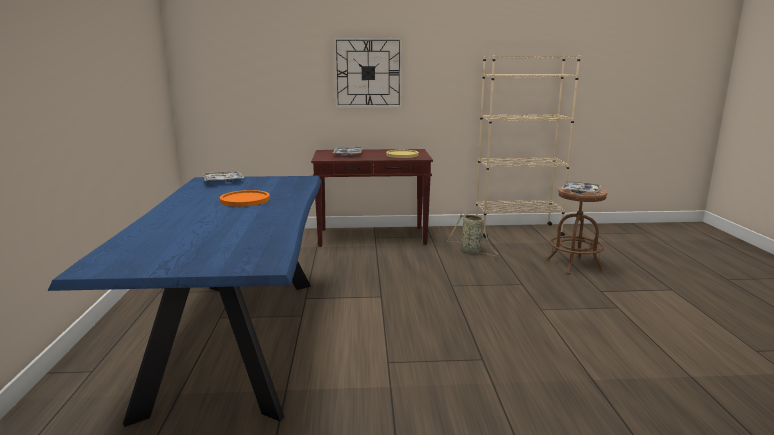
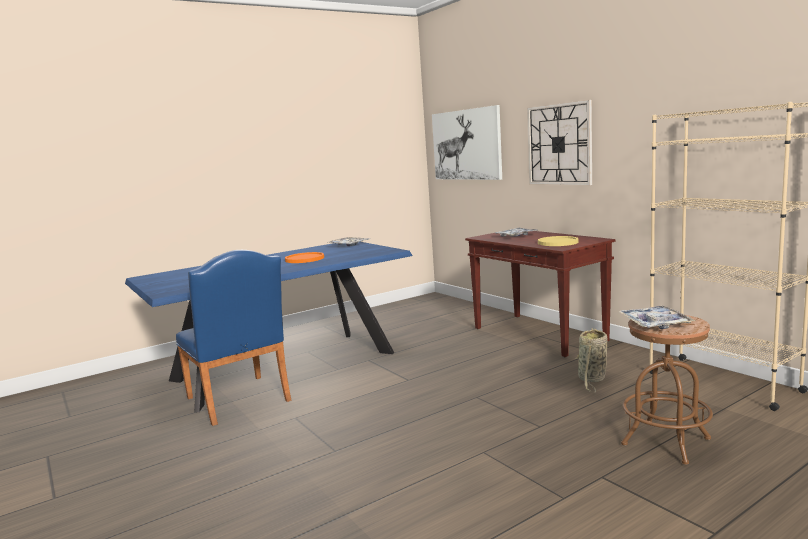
camera: 60 degrees right, 5 degrees down
none -> blue chair [176,250,292,426]
none -> picture [432,105,502,180]

